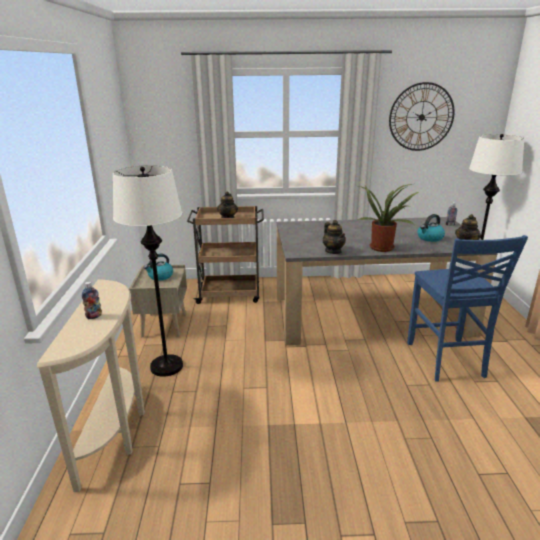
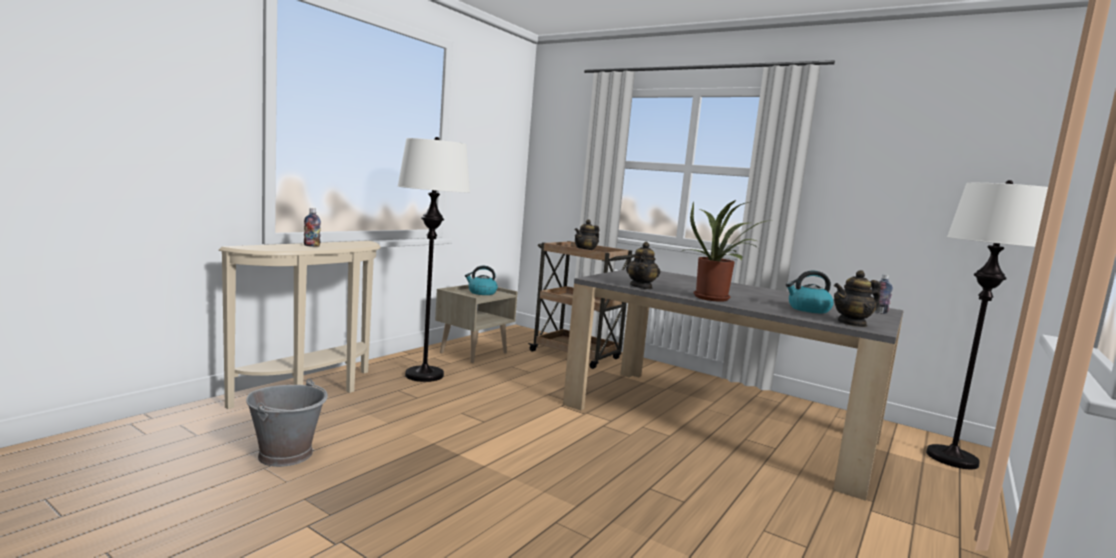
camera: 35 degrees right, 15 degrees down
wall clock [389,82,455,151] -> none
blue chair [407,235,528,382] -> none
none -> grey bucket [246,379,328,467]

